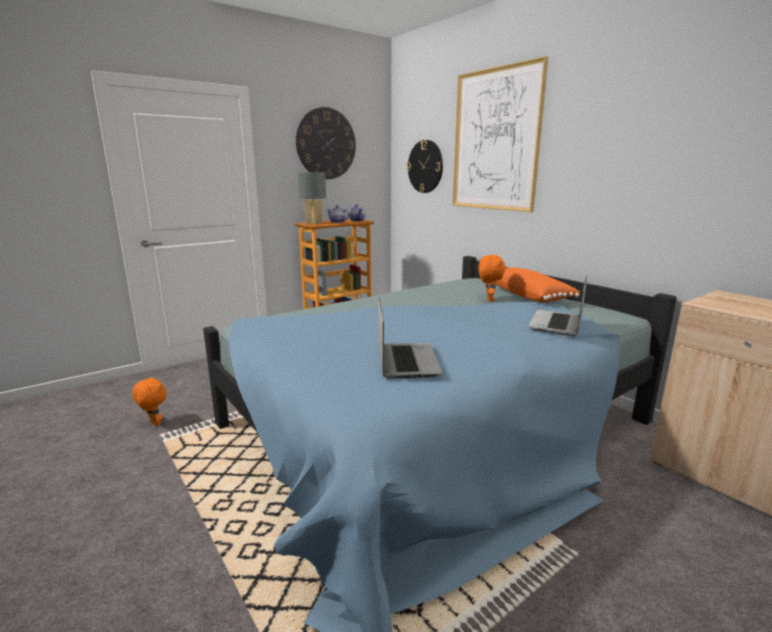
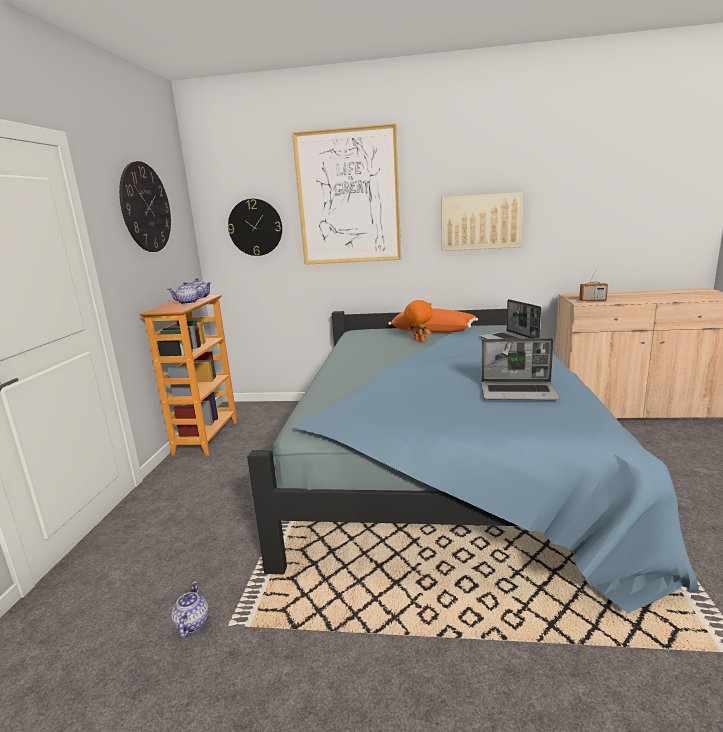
camera: 45 degrees left, 0 degrees up
orange plush toy [132,377,166,426] -> teapot [171,581,209,638]
grey table lamp [298,172,326,225] -> none
laptop [378,298,443,379] -> laptop turned 150 degrees clockwise [481,338,560,400]
none -> picture [441,191,524,251]
none -> radio [579,265,608,302]

